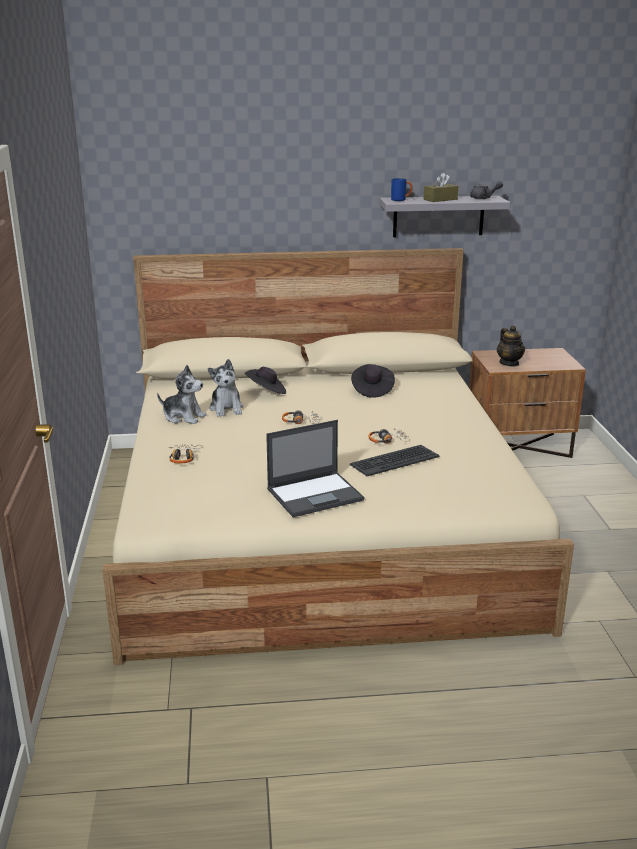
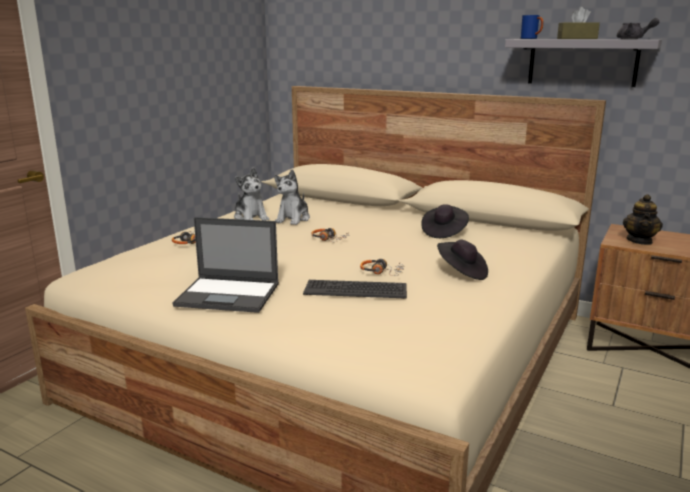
camera: 35 degrees right, 5 degrees down
black hat [244,367,286,394] -> black hat moved to [437,240,488,280]

